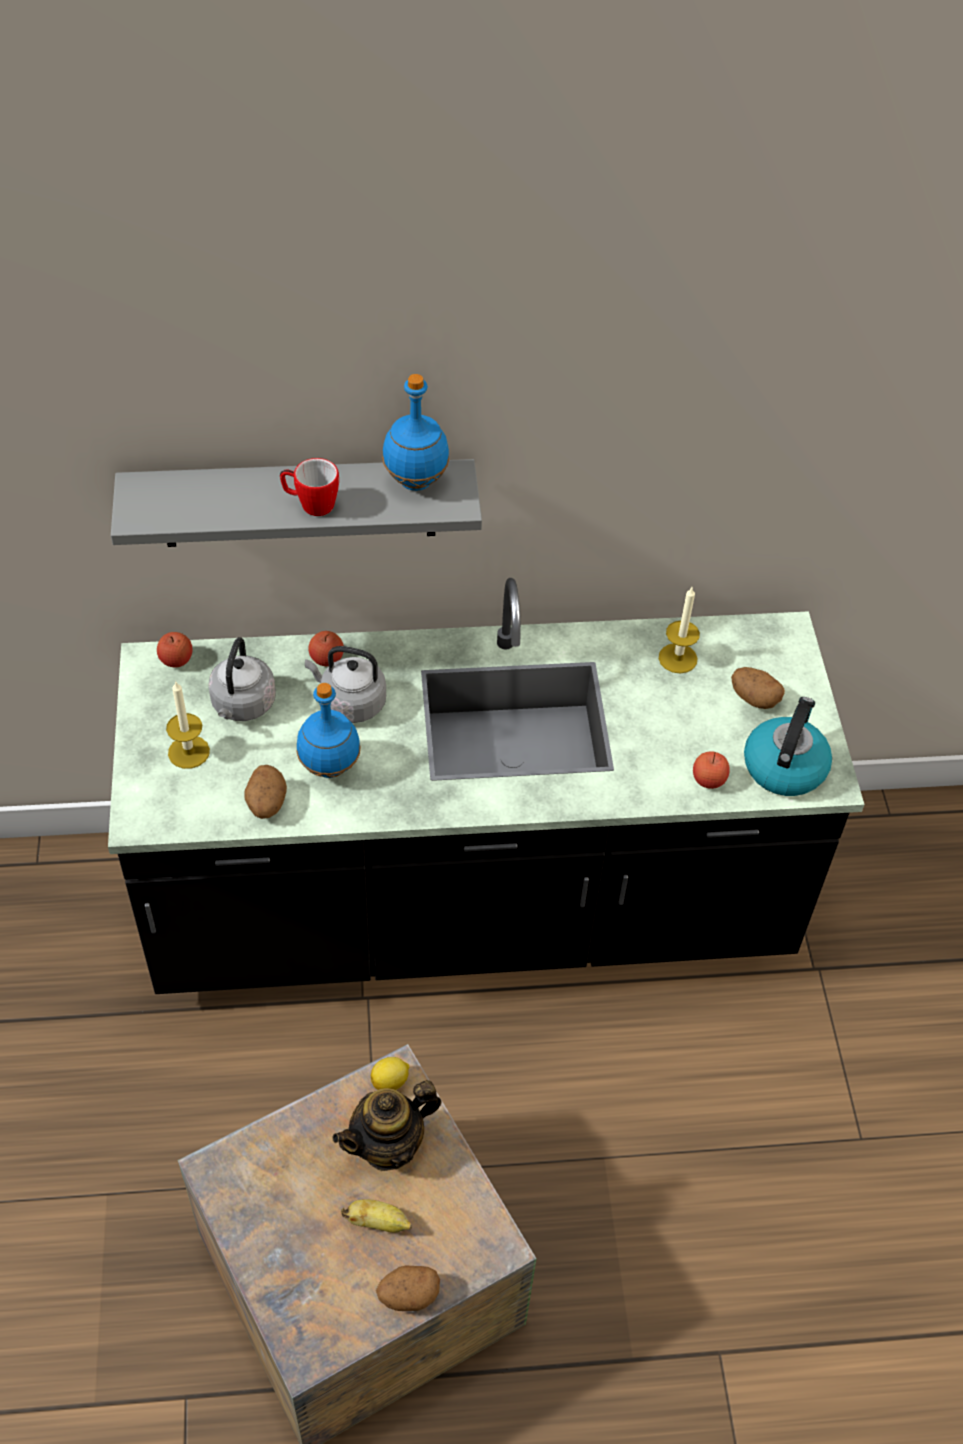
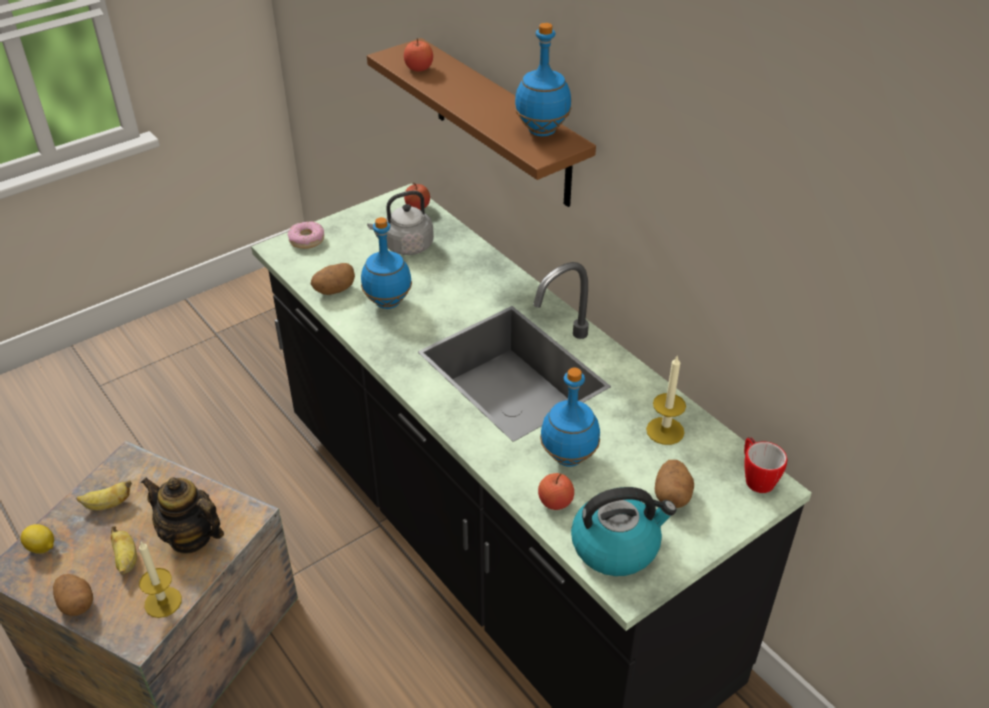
camera: 60 degrees right, 10 degrees down
grey shelf [111,459,482,547] -> brown shelf [367,38,596,207]
candle [166,682,210,769] -> candle moved to [139,542,182,618]
mug [280,458,339,516] -> mug moved to [744,437,787,493]
grey kettle [305,646,386,723] -> none
apple [308,631,344,666] -> apple moved to [404,38,433,72]
lemon [371,1057,409,1090] -> lemon moved to [20,524,54,554]
none -> banana [76,480,132,510]
none -> donut [288,221,324,249]
none -> blue bottle [540,367,600,467]

